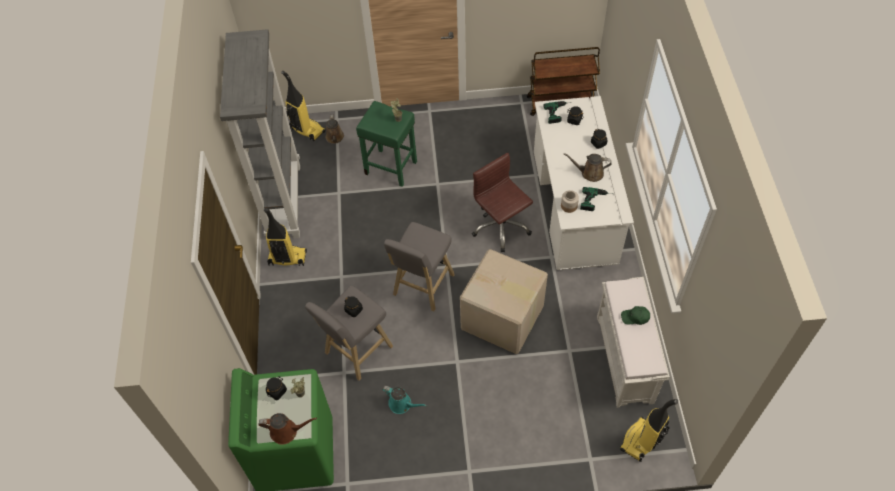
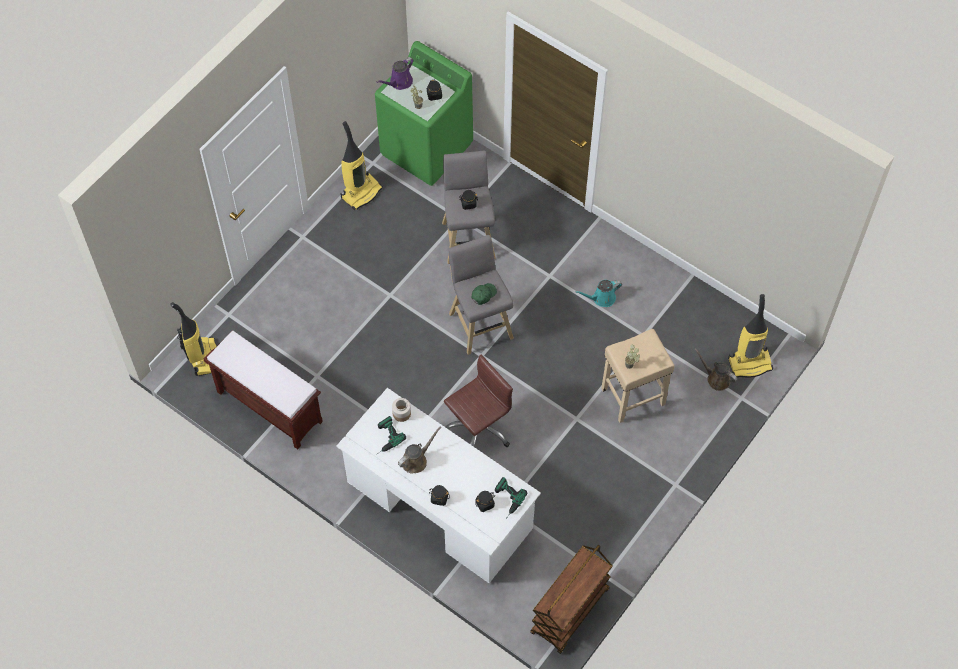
camera: 130 degrees right, 5 degrees up
grey bookcase [220,29,300,238] -> none
brown watering can [258,413,317,445] -> purple watering can [377,57,414,90]
vacuum cleaner [264,208,307,266] -> vacuum cleaner moved to [340,121,383,210]
green stool [356,101,417,187] -> beige stool [601,329,675,423]
turquoise watering can [382,386,427,414] -> turquoise watering can moved to [575,280,622,307]
cardboard box [460,249,548,354] -> none
brown office chair [472,153,533,252] -> brown office chair turned 45 degrees counterclockwise [444,354,513,447]
white bench [597,277,670,408] -> brown bench [204,330,323,449]
green cap [621,306,650,325] -> green cap moved to [472,283,497,305]

